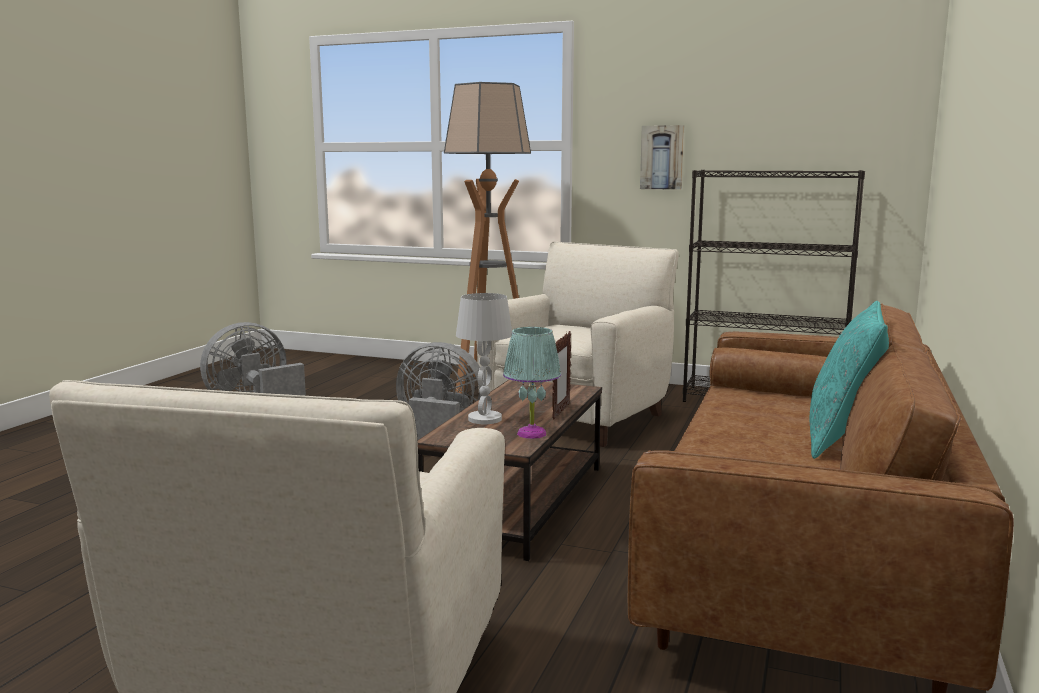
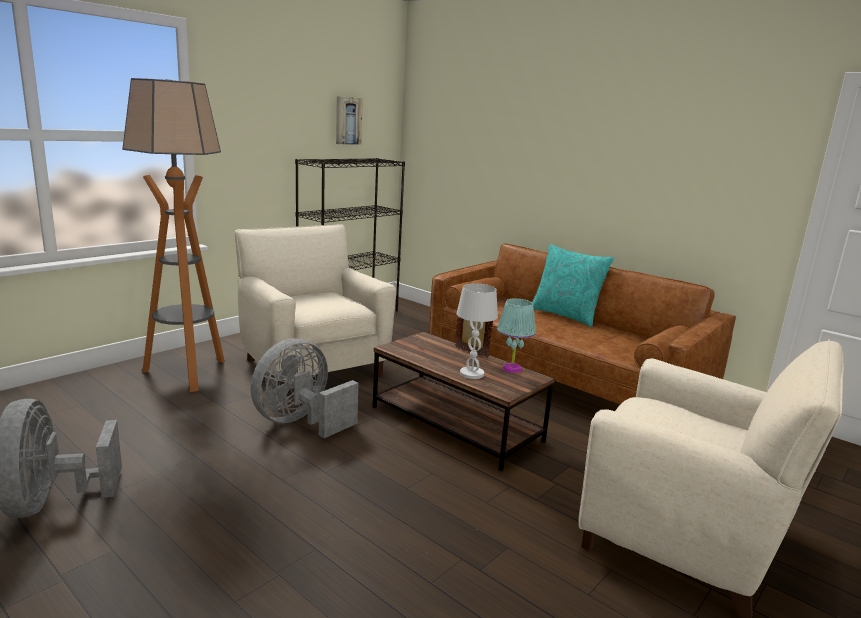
camera: 70 degrees left, 5 degrees up
picture [640,125,684,190] -> picture moved to [336,96,363,145]

